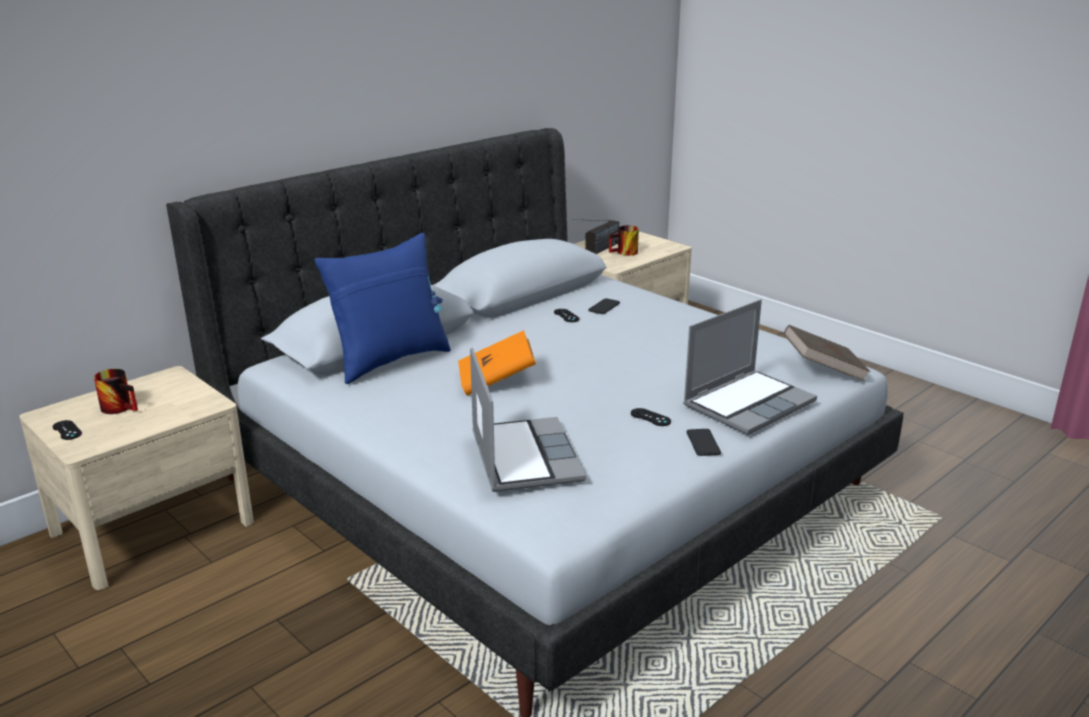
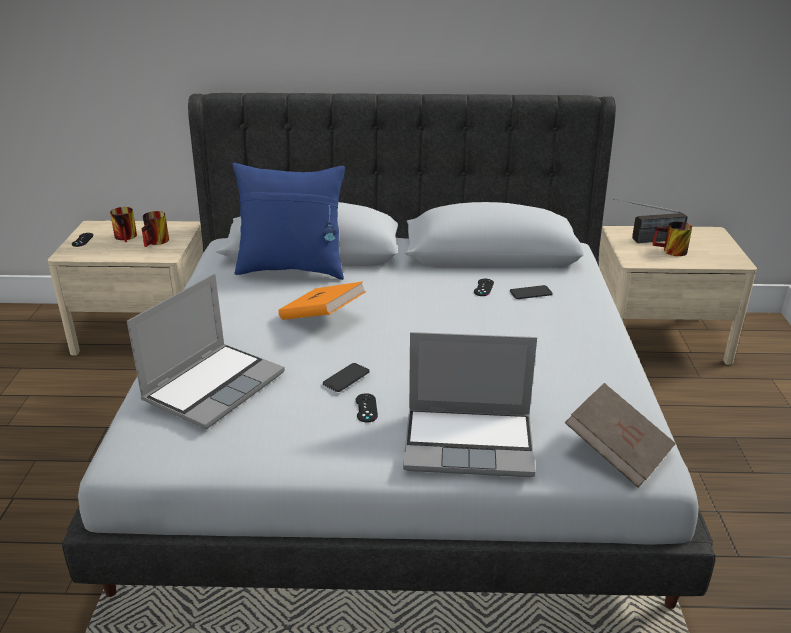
camera: 45 degrees right, 5 degrees up
phone [687,429,721,456] -> phone moved to [323,363,369,392]
none -> mug [141,211,169,247]

